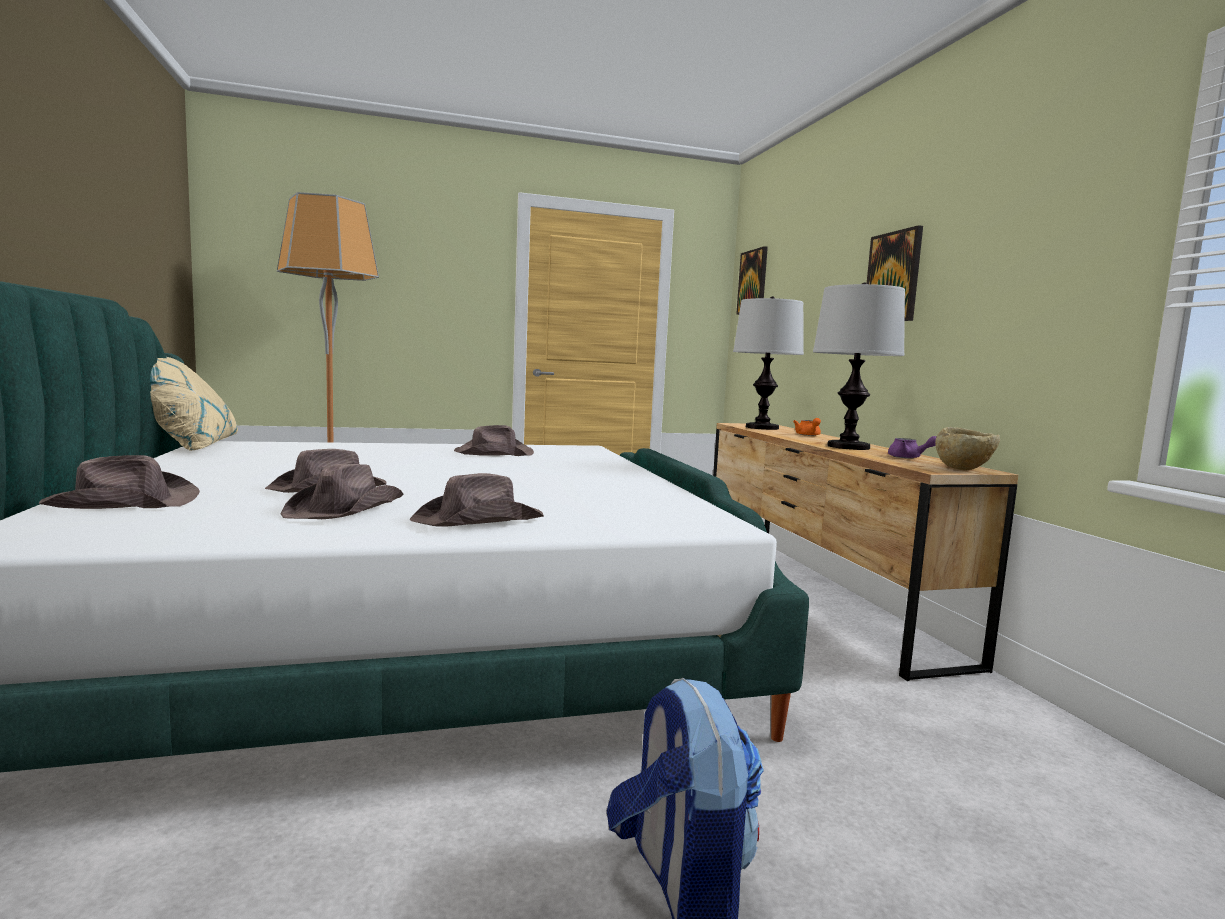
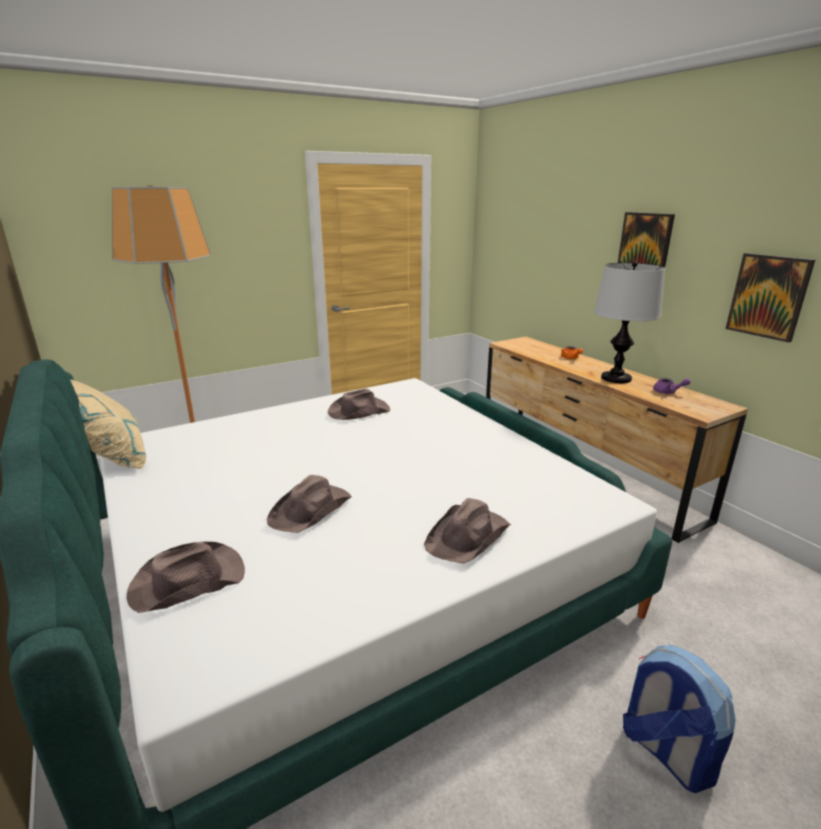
camera: 15 degrees left, 15 degrees up
brown hat [280,464,403,519] -> none
table lamp [733,296,804,430] -> none
picture [736,246,768,315] -> picture moved to [726,253,815,343]
beige bowl [935,427,1000,470] -> none

